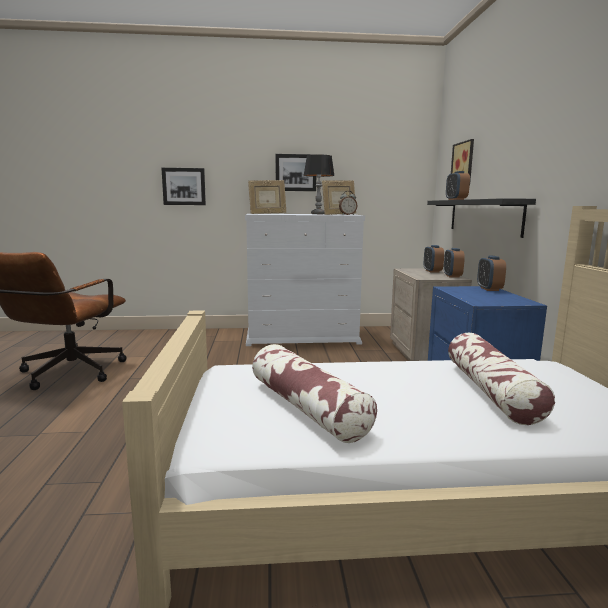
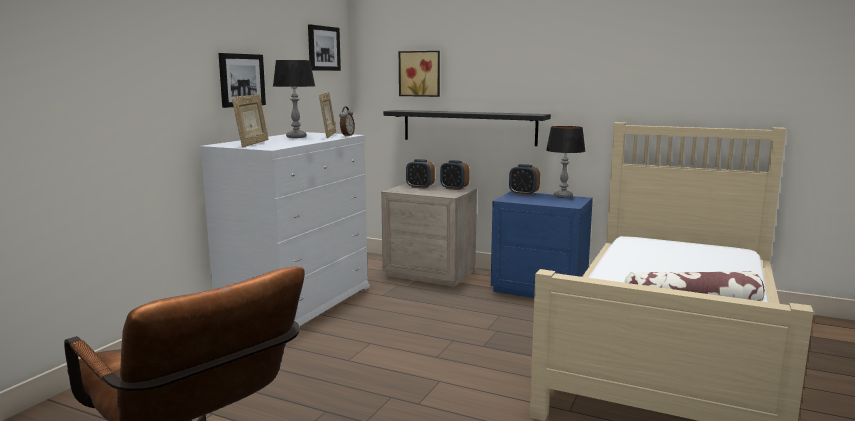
camera: 60 degrees left, 0 degrees up
picture [161,168,206,205] -> picture moved to [308,25,341,71]
alarm clock [446,171,470,200] -> none
pillow [448,333,555,425] -> none
none -> table lamp [546,126,585,198]

